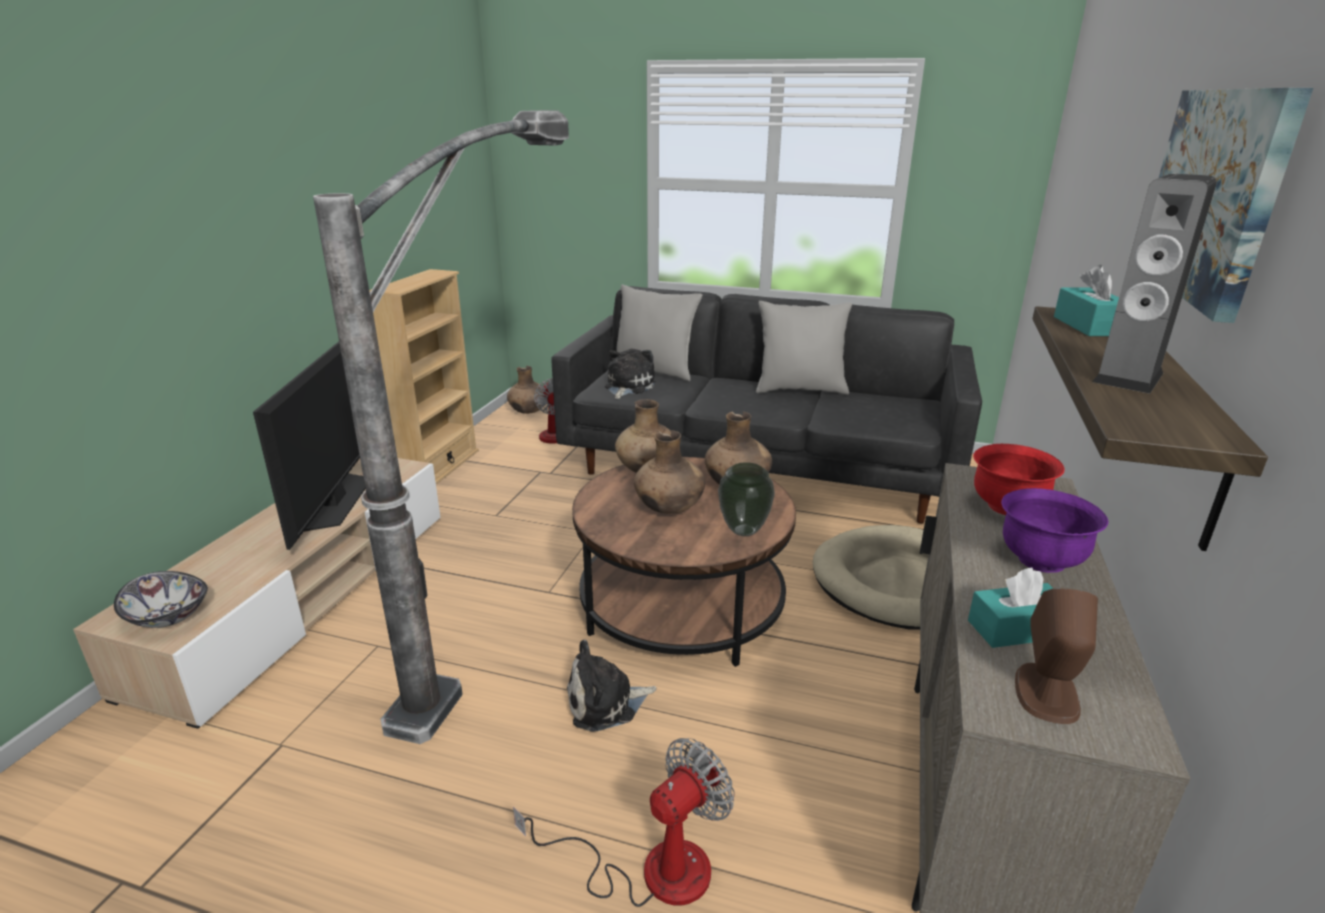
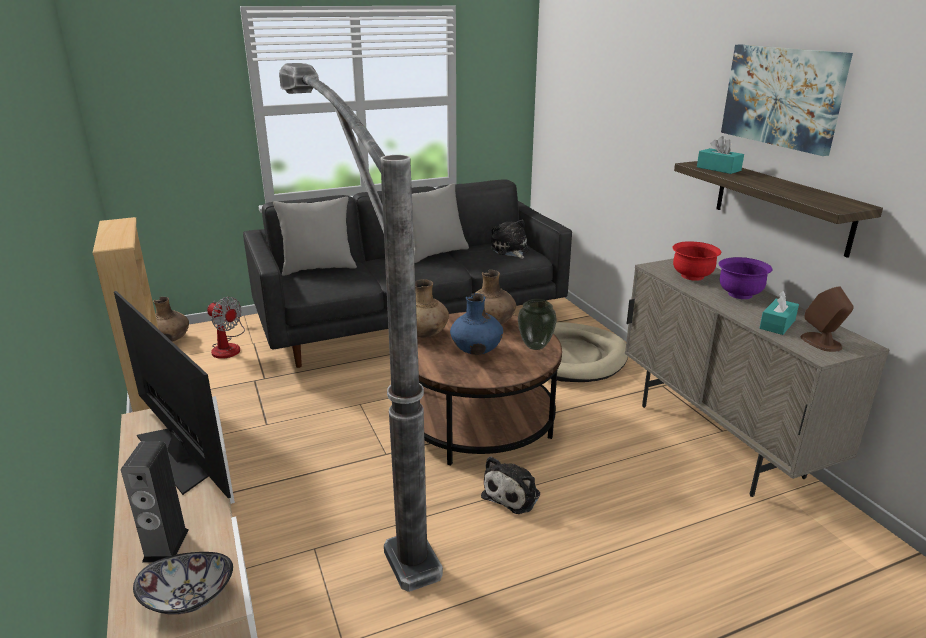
camera: 40 degrees left, 0 degrees up
fan [513,738,734,907] -> none
plush toy [605,349,656,399] -> plush toy moved to [491,220,529,259]
brown vase [634,430,705,514] -> blue vase [450,293,503,355]
speaker [1092,174,1217,394] -> speaker moved to [121,441,189,563]

